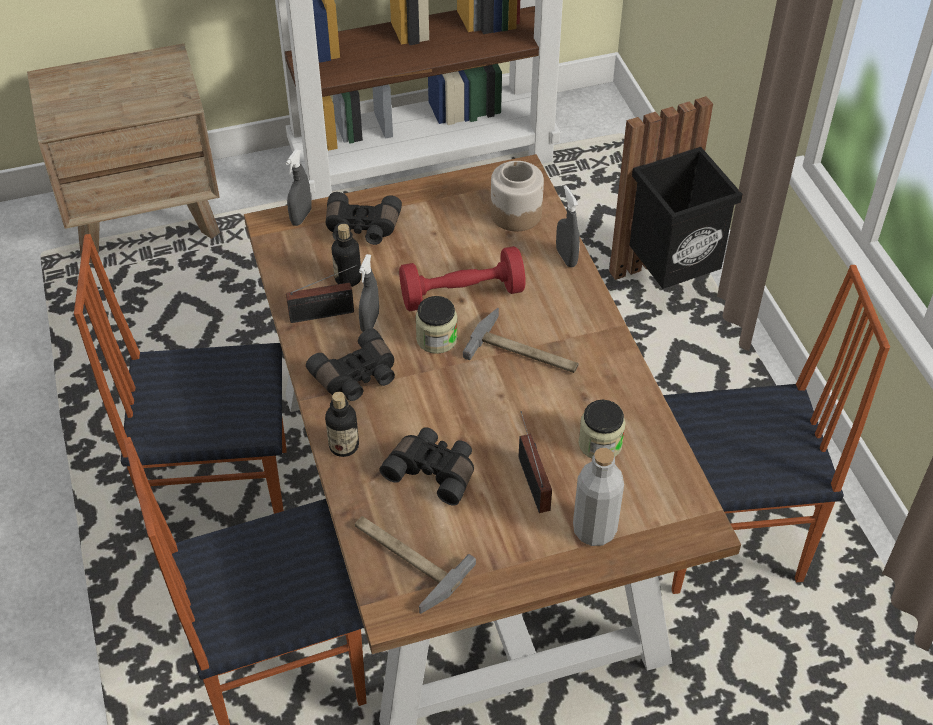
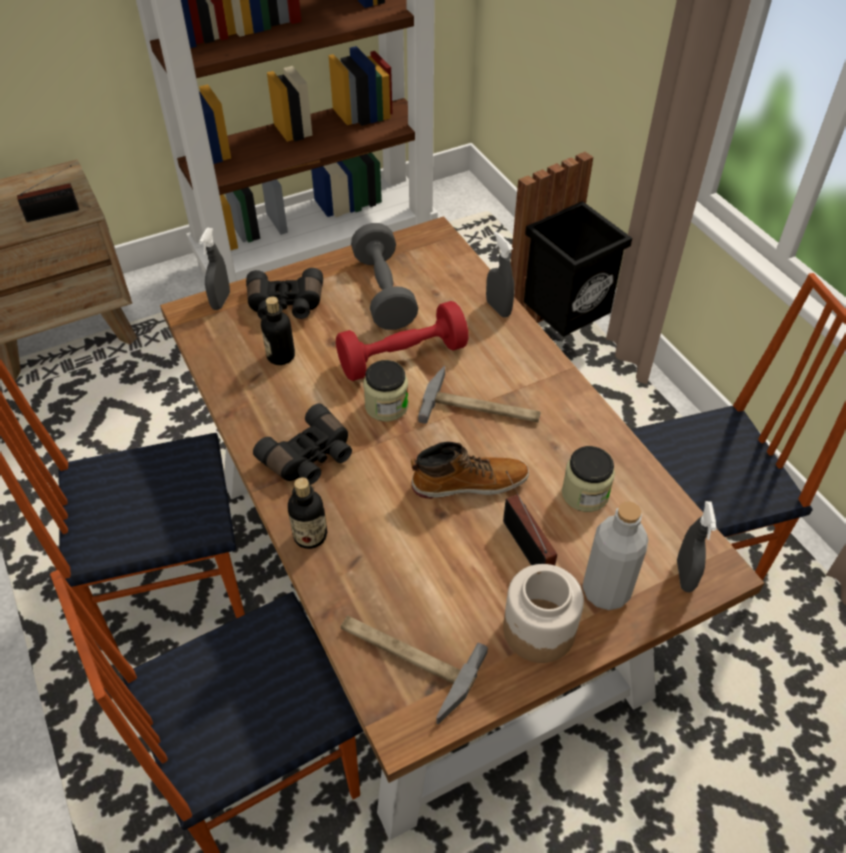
camera: 10 degrees left, 0 degrees up
radio [286,265,357,323] -> radio moved to [17,165,79,222]
grey spray bottle [359,254,379,332] -> grey spray bottle moved to [677,501,717,593]
black binoculars [379,427,474,506] -> none
jar [490,161,544,231] -> jar moved to [503,564,584,663]
none -> grey dumbbell [351,223,418,330]
none -> boot [411,441,529,499]

